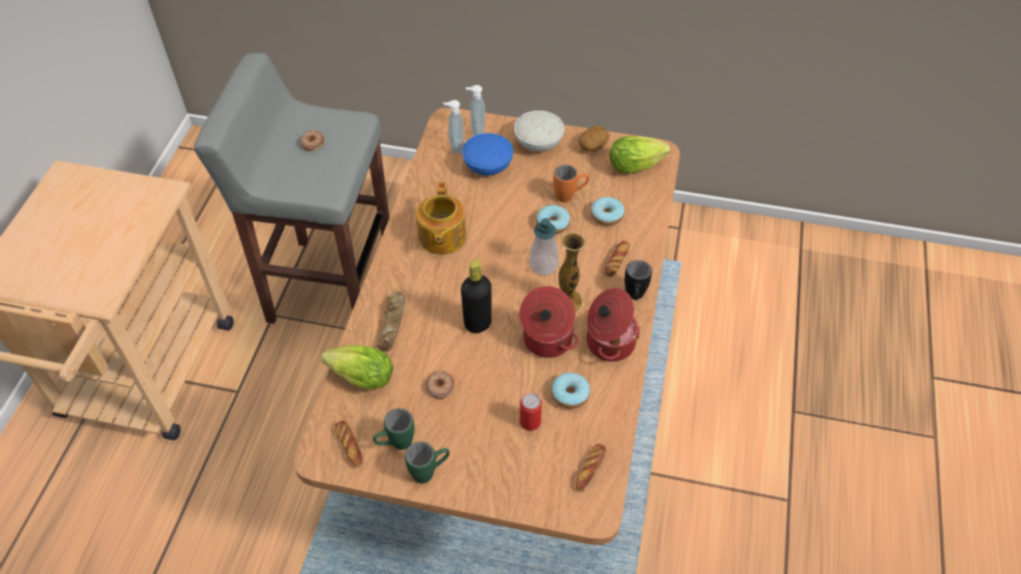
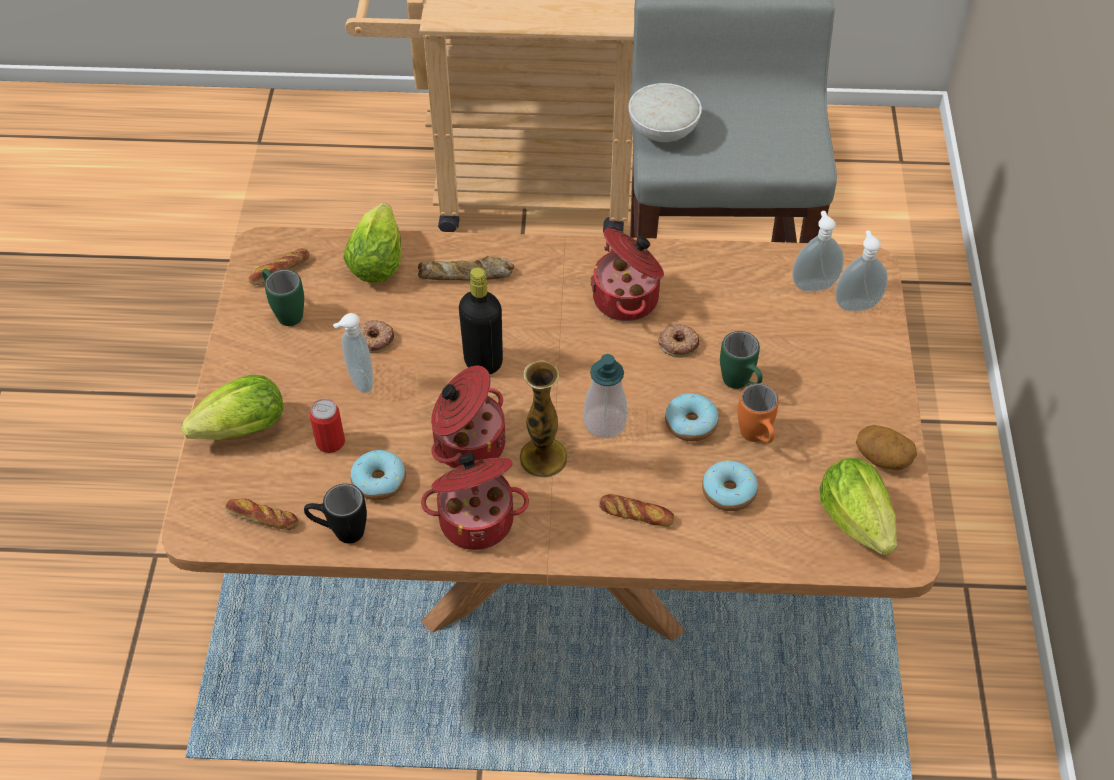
camera: 80 degrees right, 0 degrees up
donut [300,130,324,151] -> donut moved to [658,324,699,358]
green mug [405,442,450,484] -> green mug moved to [720,331,763,389]
teapot [416,182,467,255] -> cooking pot [590,228,664,321]
blue bowl [462,133,513,175] -> none
white bowl [514,111,564,152] -> white bowl moved to [628,83,702,142]
black mug [625,260,652,300] -> black mug moved to [304,484,367,544]
none -> lettuce [182,375,283,440]
none -> soap dispenser [333,313,373,393]

